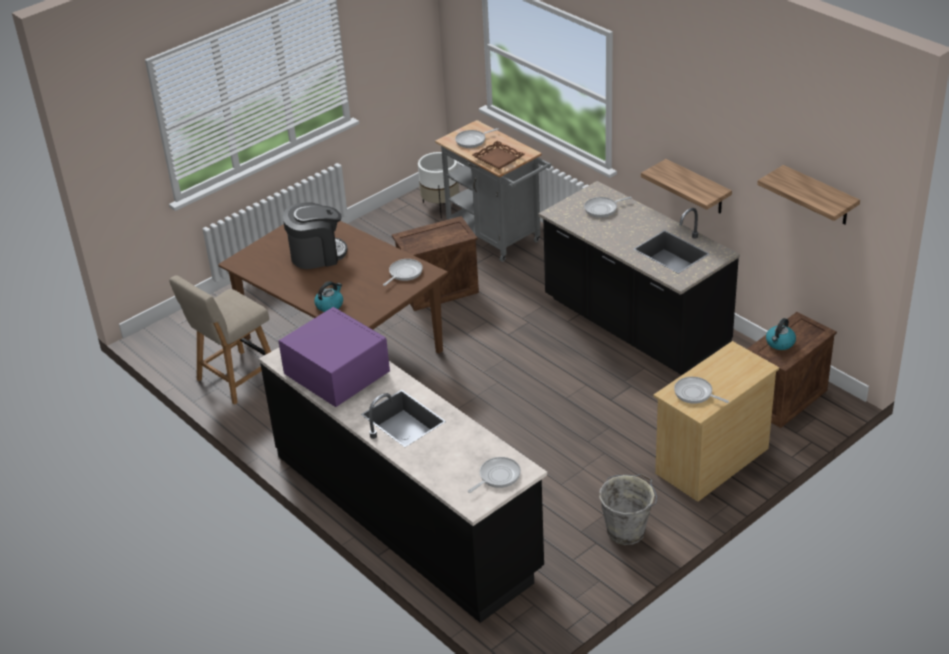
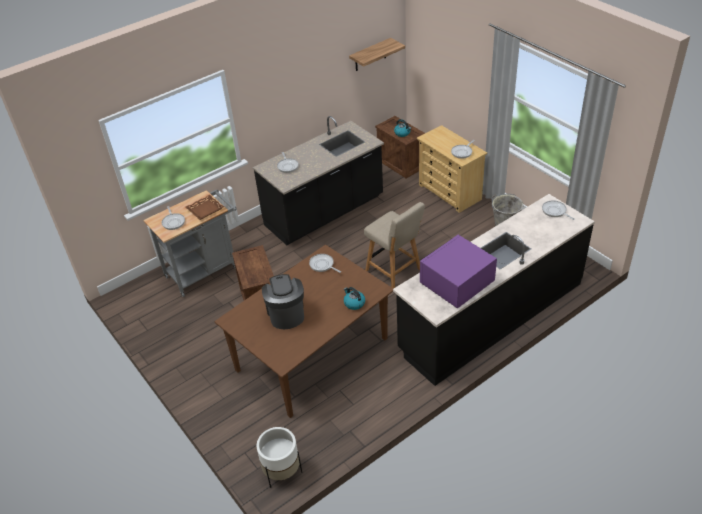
camera: 85 degrees left, 5 degrees up
beige chair [169,275,271,405] -> beige chair moved to [364,202,425,289]
white planter [418,152,459,218] -> white planter moved to [257,427,302,488]
shelf [641,159,732,214] -> none

